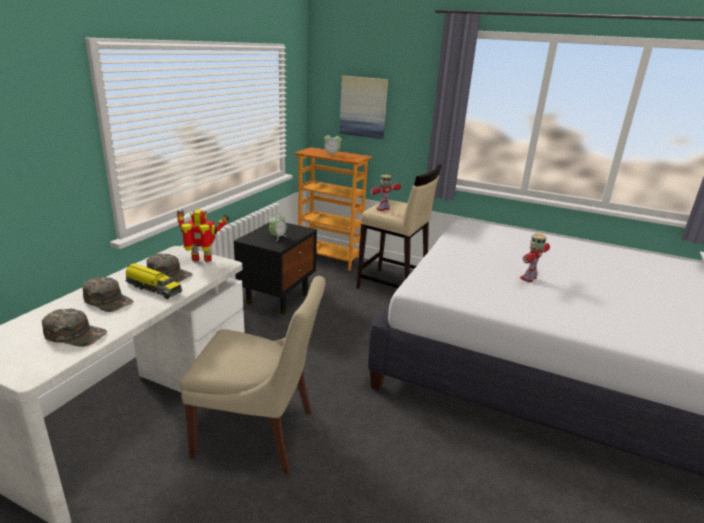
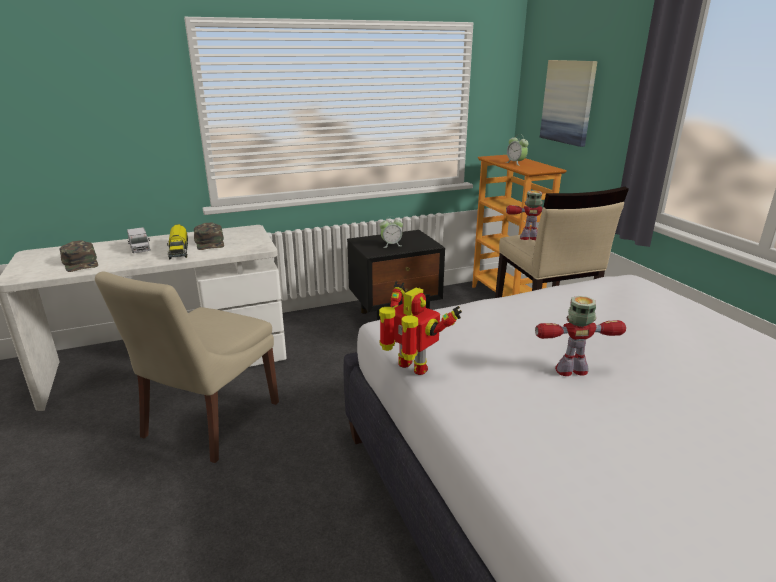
camera: 45 degrees right, 0 degrees up
green cap [83,277,133,312] -> toy truck [127,227,150,253]
toy robot [177,209,229,262] -> toy robot moved to [379,281,462,375]
beige chair [180,276,326,475] -> beige chair turned 60 degrees clockwise [95,271,279,463]

